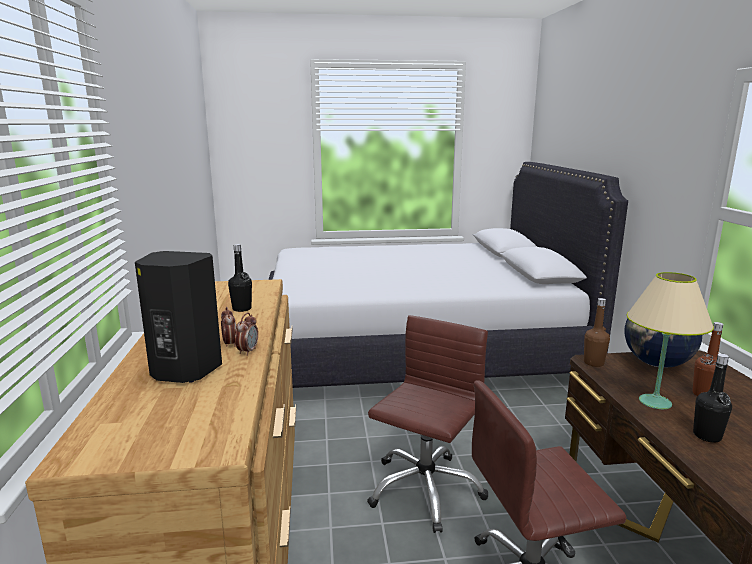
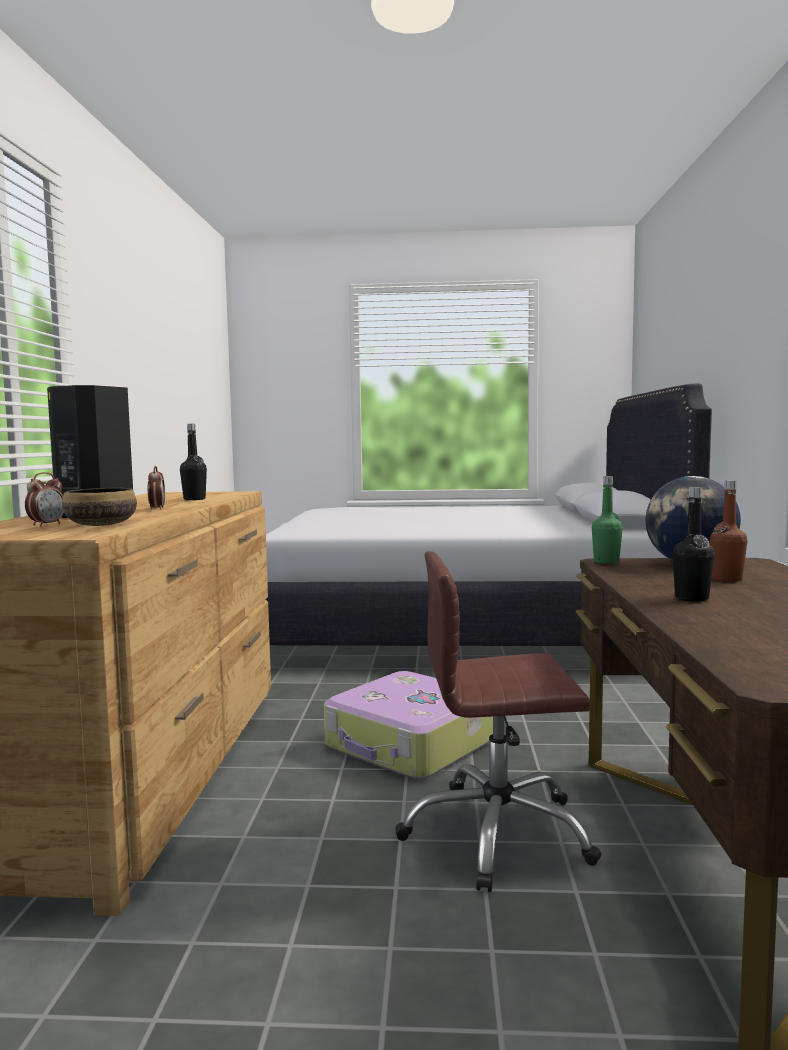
camera: 10 degrees right, 10 degrees down
alarm clock [235,313,258,356] -> alarm clock moved to [25,472,64,526]
brown office chair [367,315,488,533] -> suitcase [324,671,493,779]
brown bottle [584,298,610,367] -> green bottle [592,476,623,564]
beige table lamp [627,272,714,409] -> none
none -> bowl [62,488,137,526]

